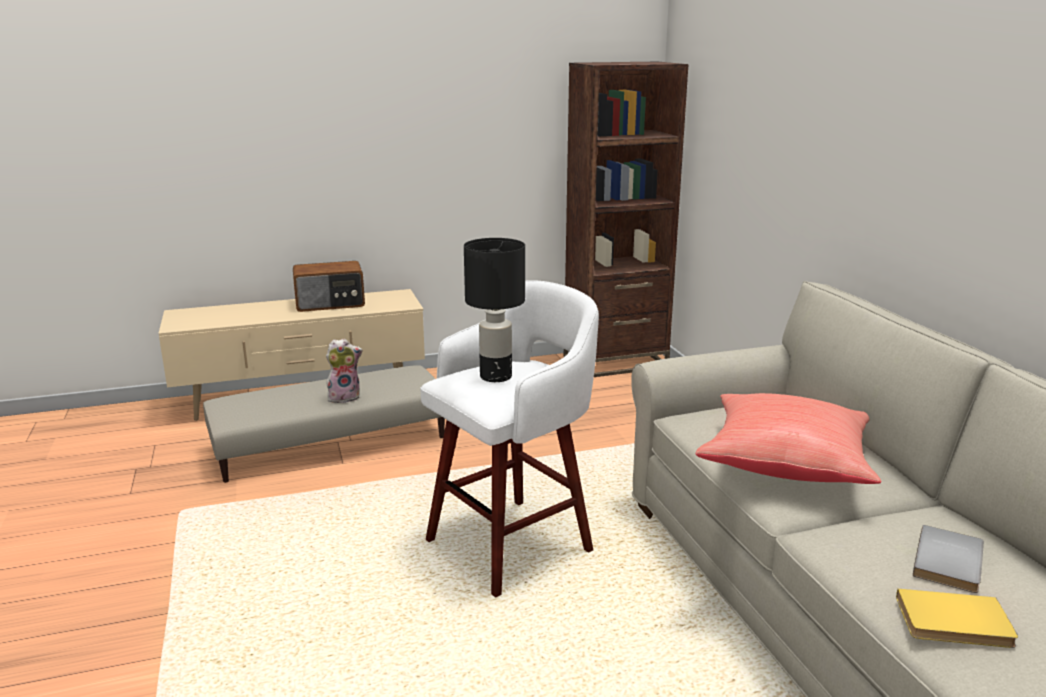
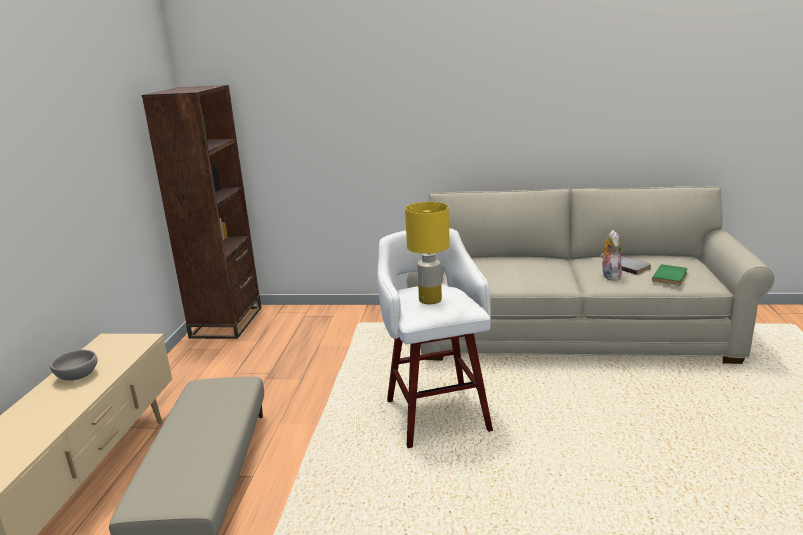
camera: 65 degrees left, 0 degrees up
radio [293,261,365,312] -> grey bowl [50,350,97,381]
plush toy [326,339,363,403] -> plush toy moved to [600,230,622,281]
black table lamp [464,238,525,382] -> yellow table lamp [405,202,450,304]
red pillow [695,393,882,484] -> none
yellow book [896,589,1018,648] -> green book [652,264,688,286]

